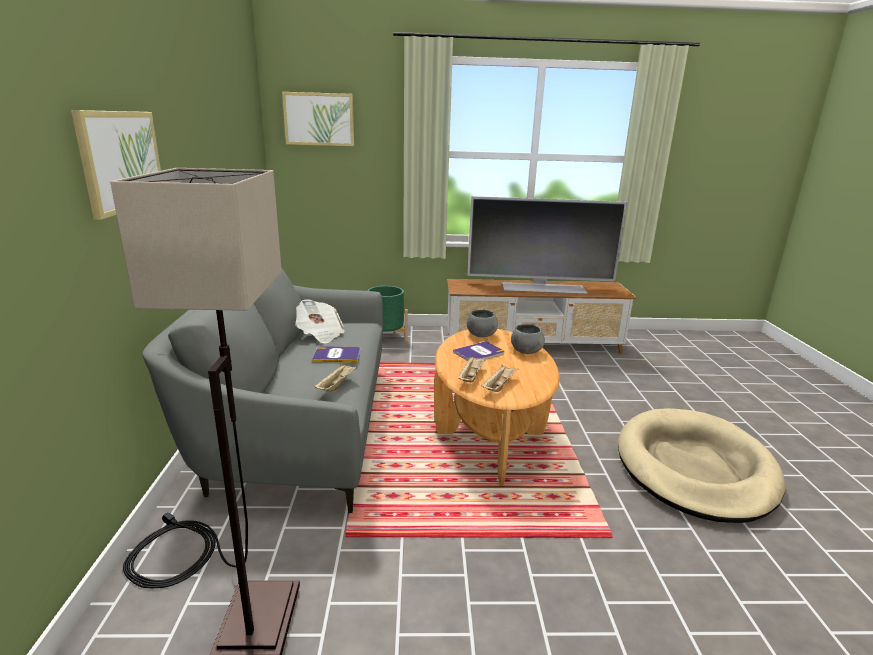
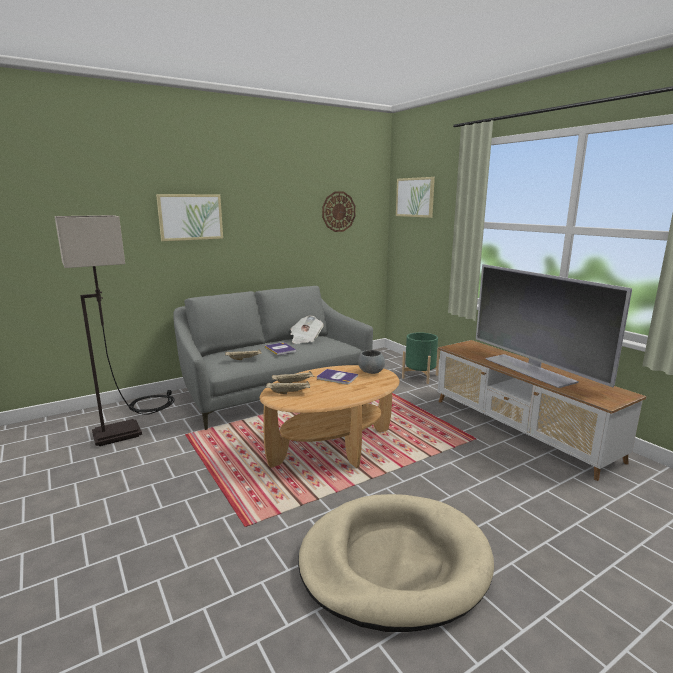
camera: 60 degrees right, 5 degrees down
grey bowl [511,324,545,354] -> none
none -> wall clock [322,192,355,232]

